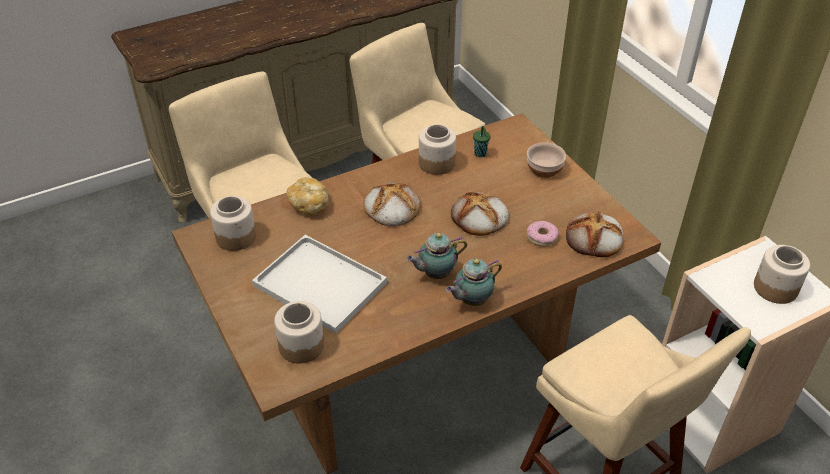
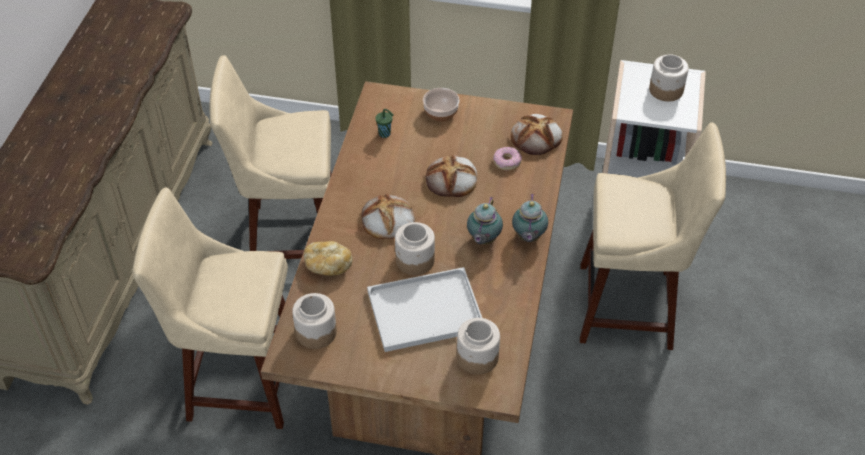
camera: 50 degrees left, 5 degrees up
jar [419,124,456,175] -> jar moved to [395,222,435,275]

